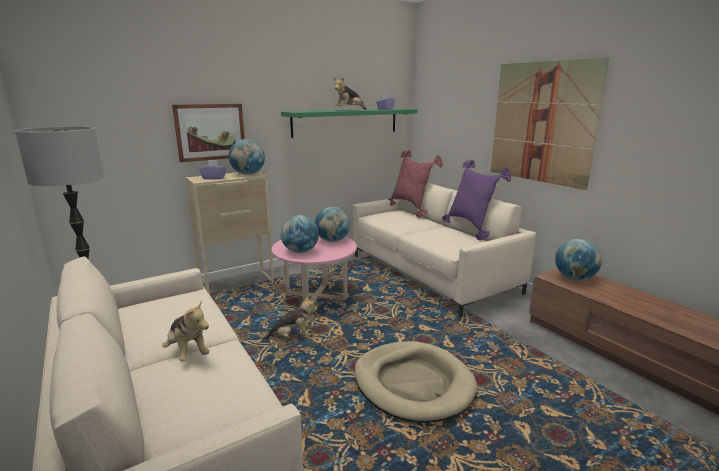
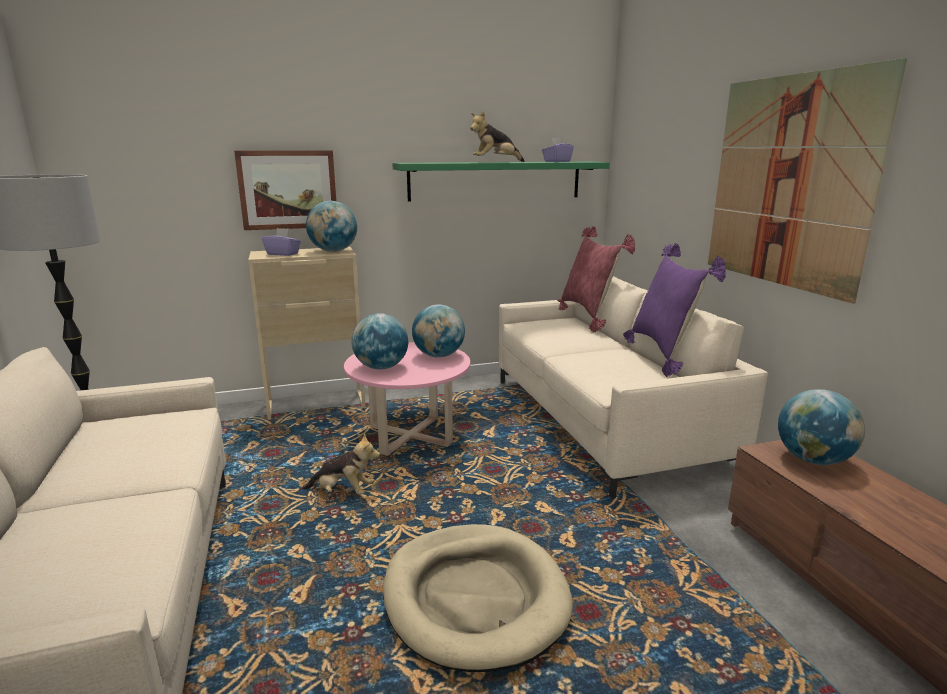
camera: 15 degrees right, 0 degrees up
plush toy [162,300,209,361] -> none

